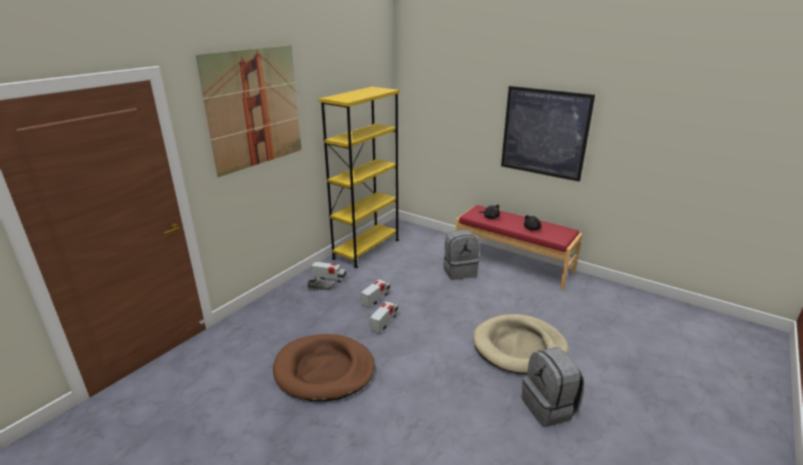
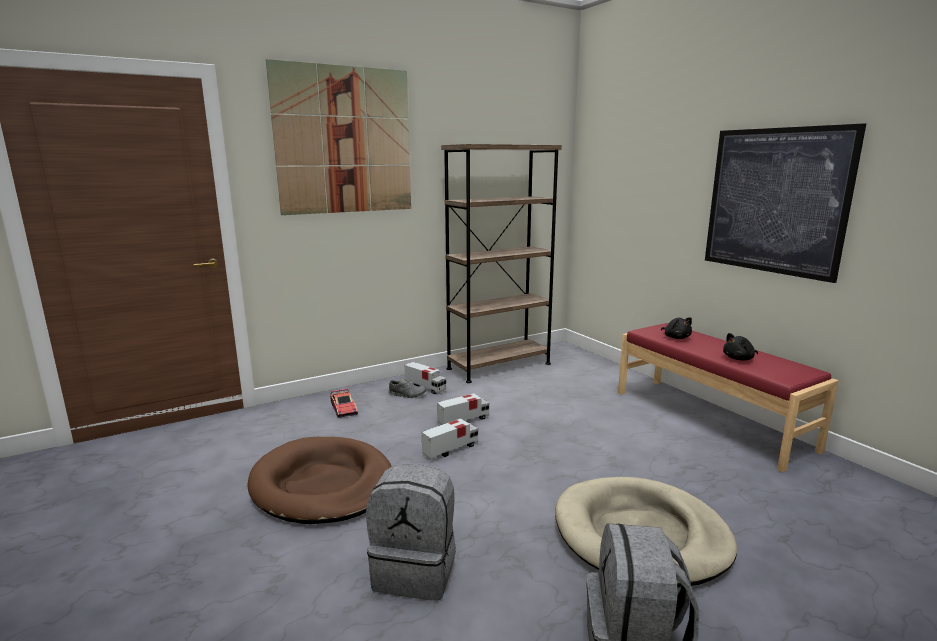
camera: 25 degrees right, 10 degrees down
yellow bookcase [319,87,400,268] -> brown bookcase [441,144,562,383]
grey backpack [444,230,480,280] -> grey backpack moved to [366,464,456,600]
none -> toy car [330,389,358,418]

